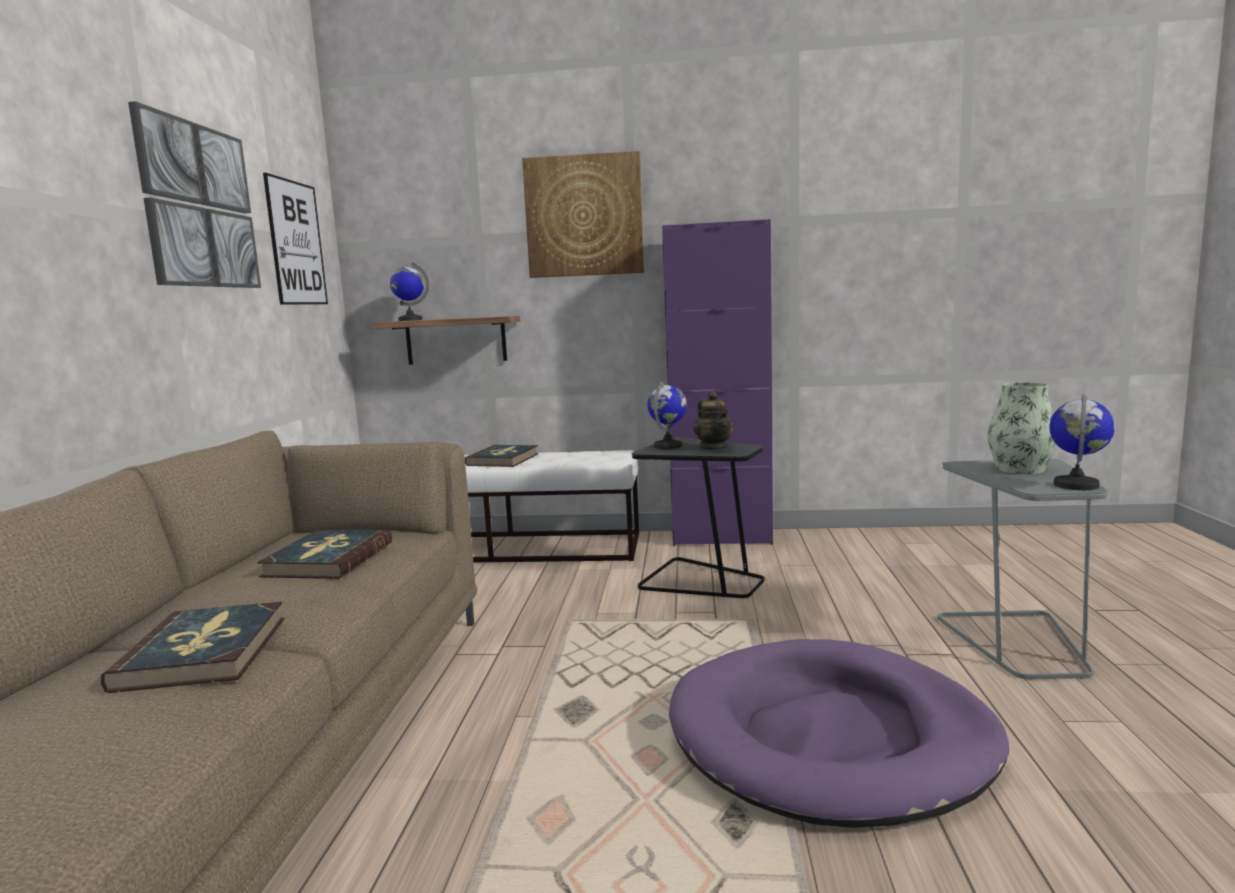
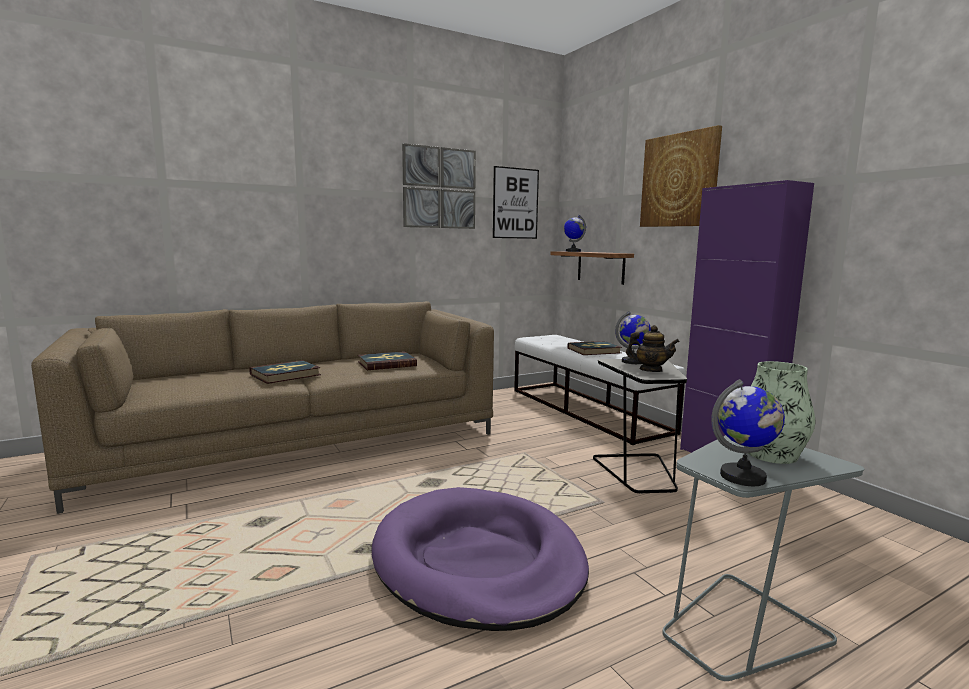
camera: 55 degrees right, 0 degrees up
teapot [693,392,734,450] -> teapot turned 105 degrees counterclockwise [626,325,680,372]

